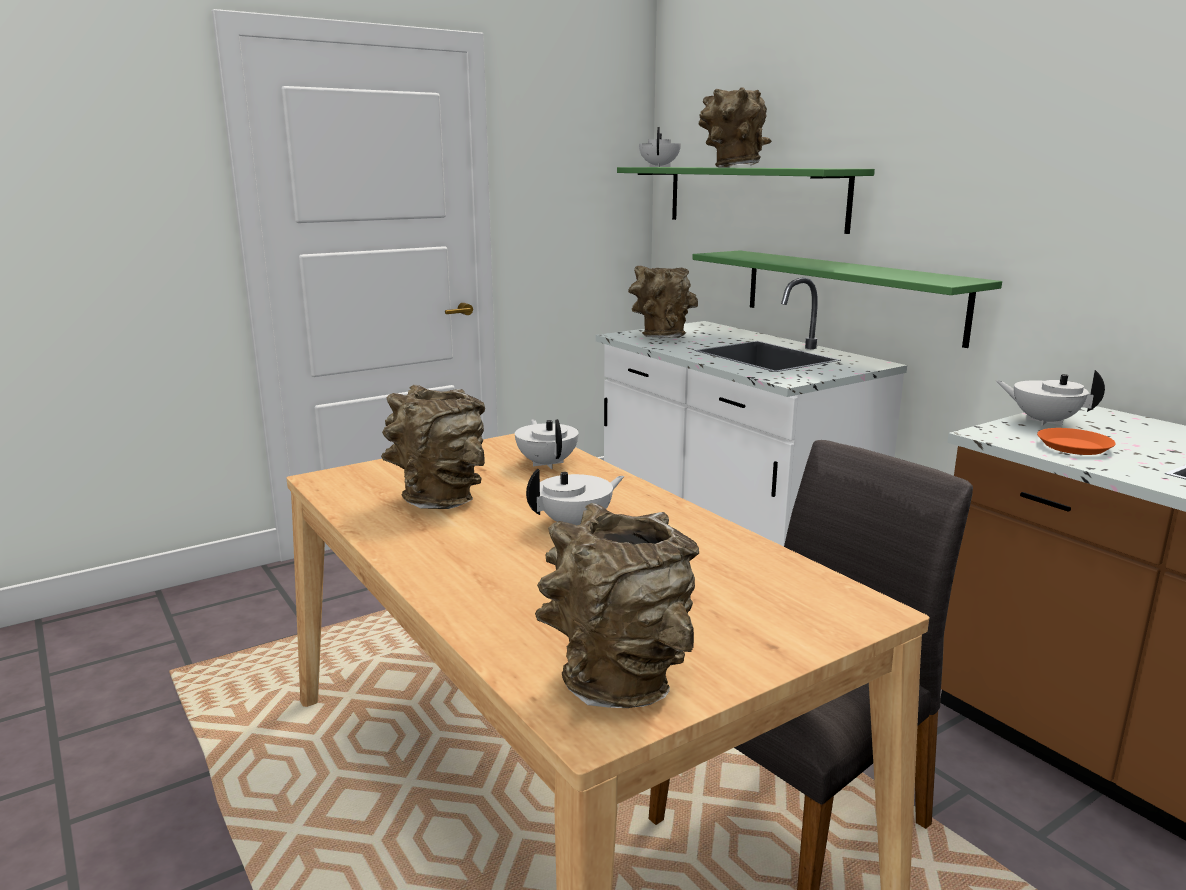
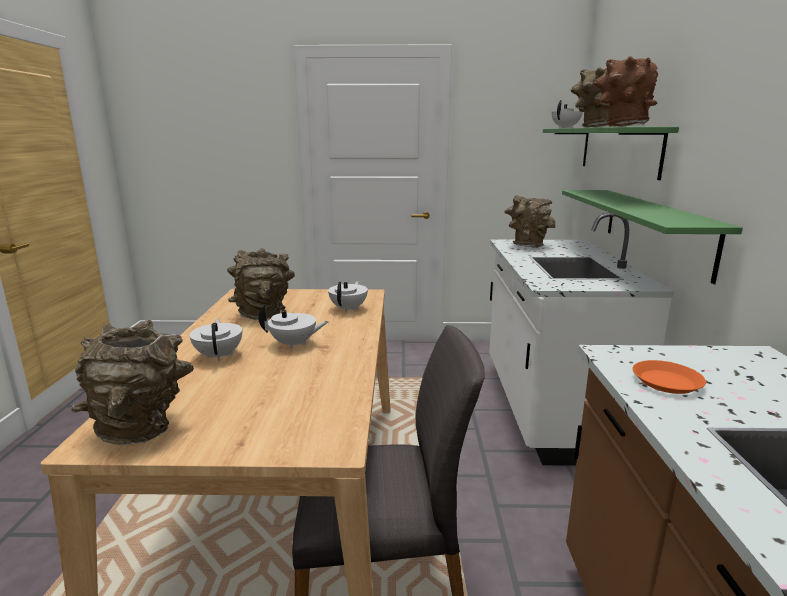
camera: 35 degrees right, 0 degrees up
white teapot [996,370,1105,426] -> white teapot moved to [189,319,242,361]
none -> brown vase [594,56,658,127]

